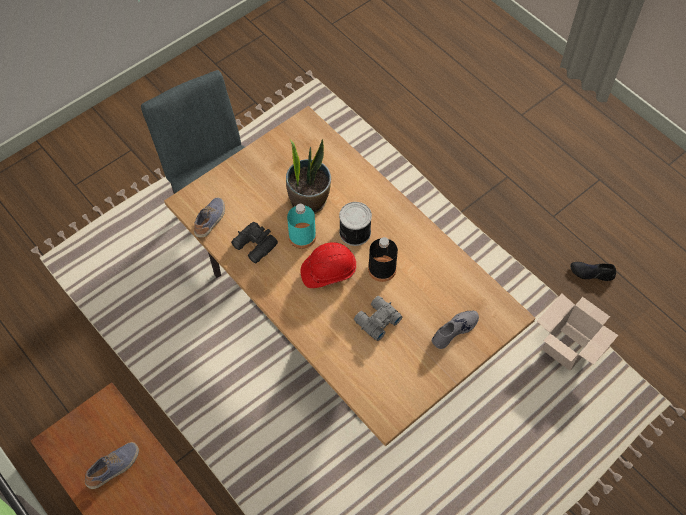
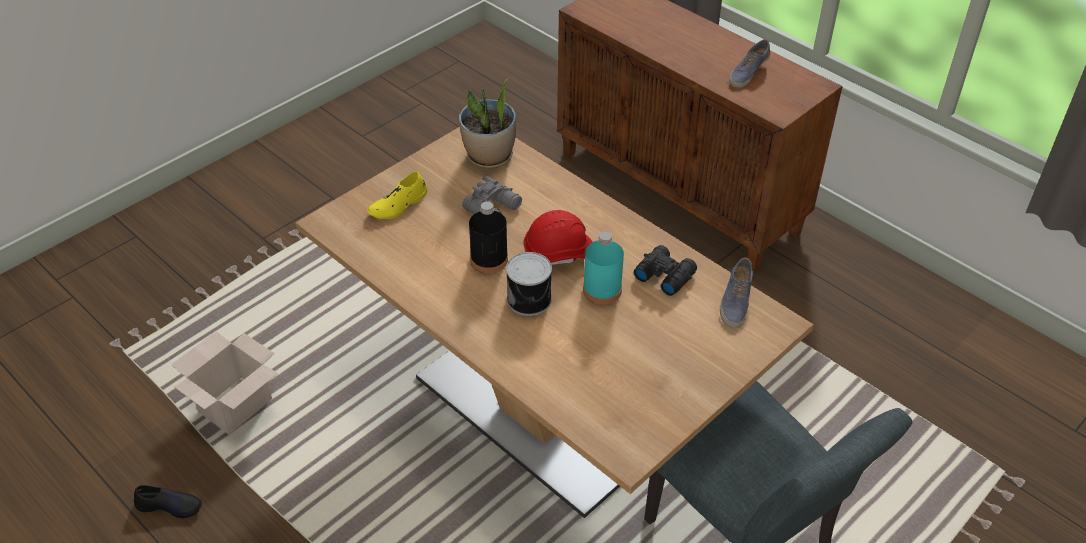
camera: 175 degrees right, 15 degrees down
potted plant [286,139,331,214] -> potted plant moved to [459,78,516,168]
grey shoe [432,310,479,349] -> yellow shoe [367,171,427,219]

